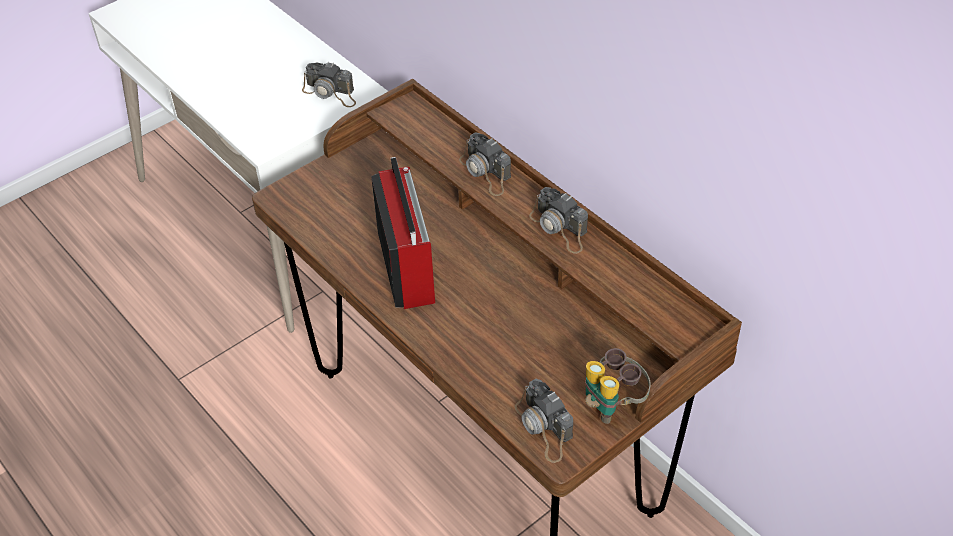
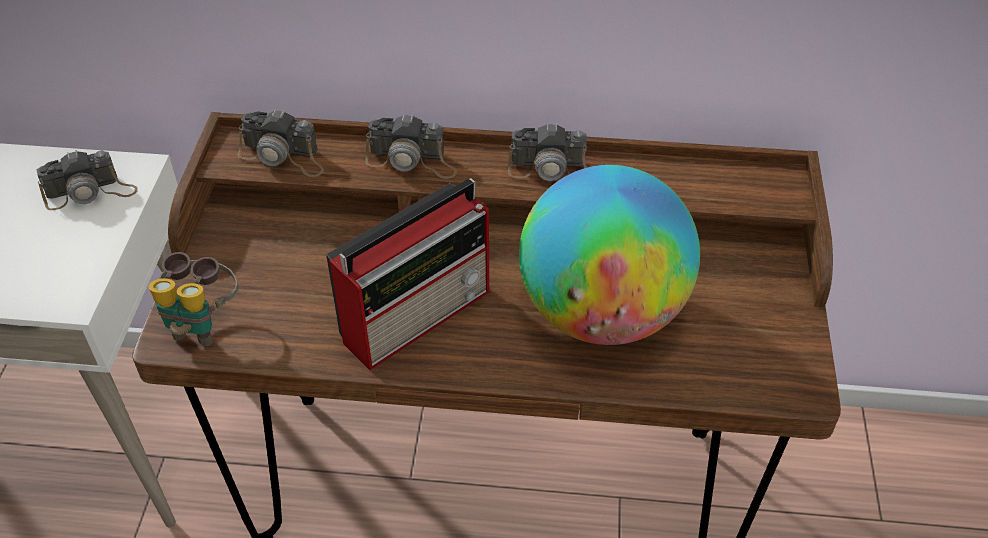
camera: 45 degrees left, 0 degrees up
radio [371,157,435,309] -> radio turned 105 degrees clockwise [326,178,489,370]
camera [515,379,573,463] -> camera moved to [238,109,324,177]
binoculars [585,348,651,424] -> binoculars moved to [149,252,238,346]
none -> globe [519,165,700,345]

